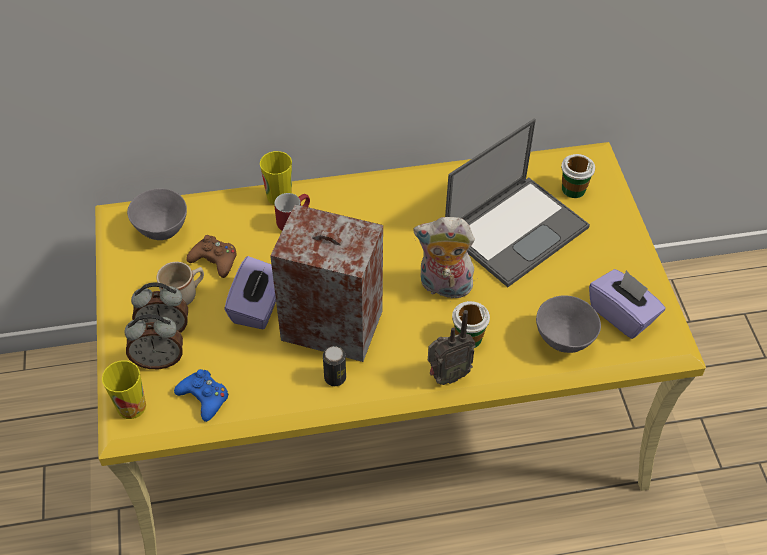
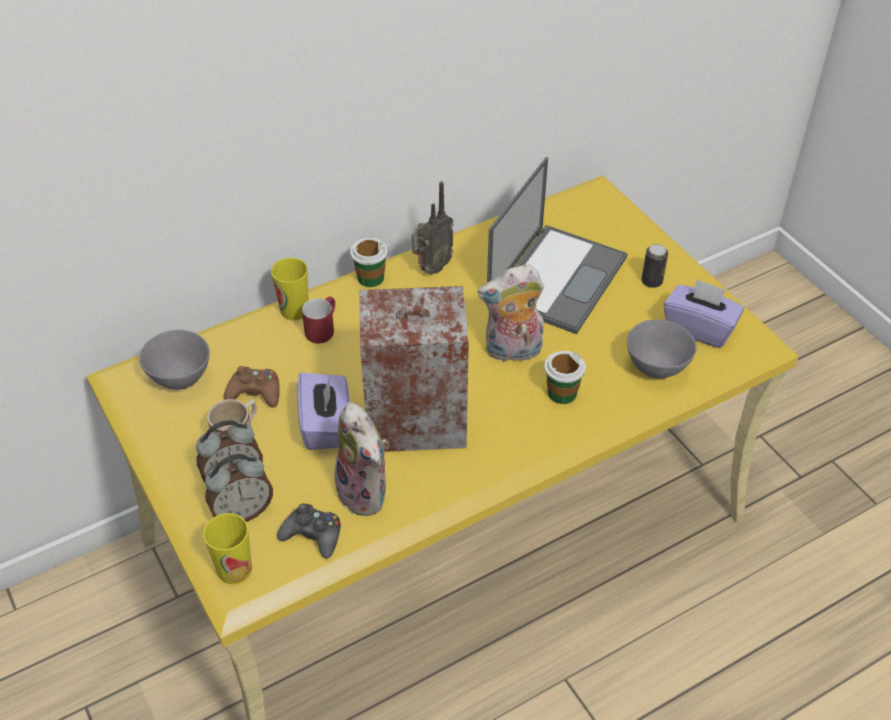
camera: 20 degrees left, 5 degrees down
blue game controller [174,369,229,422] -> black game controller [277,503,341,559]
can [323,346,346,386] -> can moved to [641,244,668,288]
radio [428,310,475,385] -> radio moved to [412,181,454,274]
cup [561,154,595,198] -> cup moved to [350,238,388,287]
none -> plush toy [331,402,389,516]

